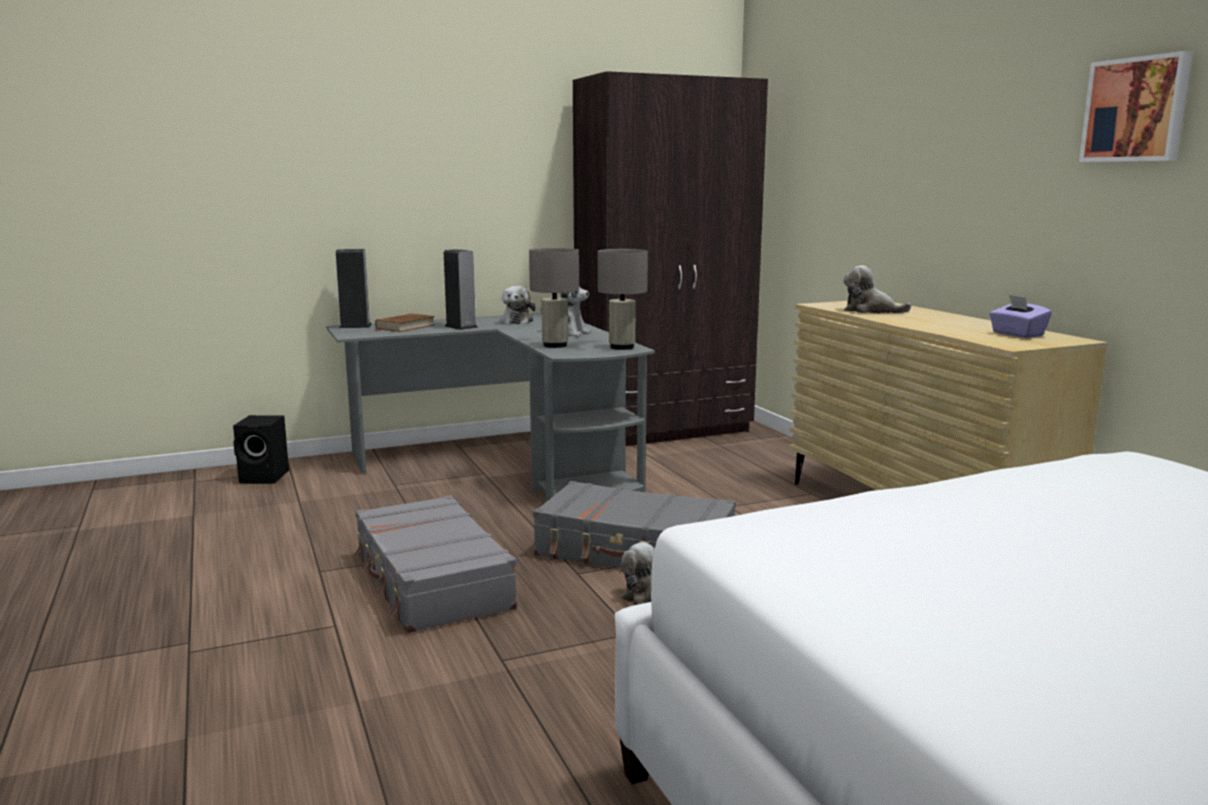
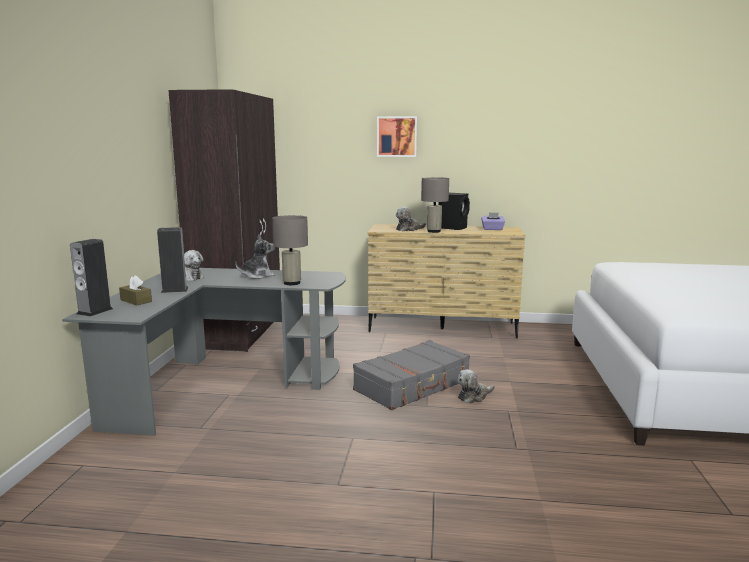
camera: 60 degrees left, 0 degrees up
black speaker [233,415,289,484] -> black speaker moved to [438,193,470,230]
grey suitcase [354,495,517,633] -> none
brown book [375,314,435,332] -> brown tissue box [119,275,152,305]
grey table lamp [597,249,648,350] -> grey table lamp moved to [421,177,449,233]
picture [1079,51,1193,162] -> picture moved to [377,116,417,157]

